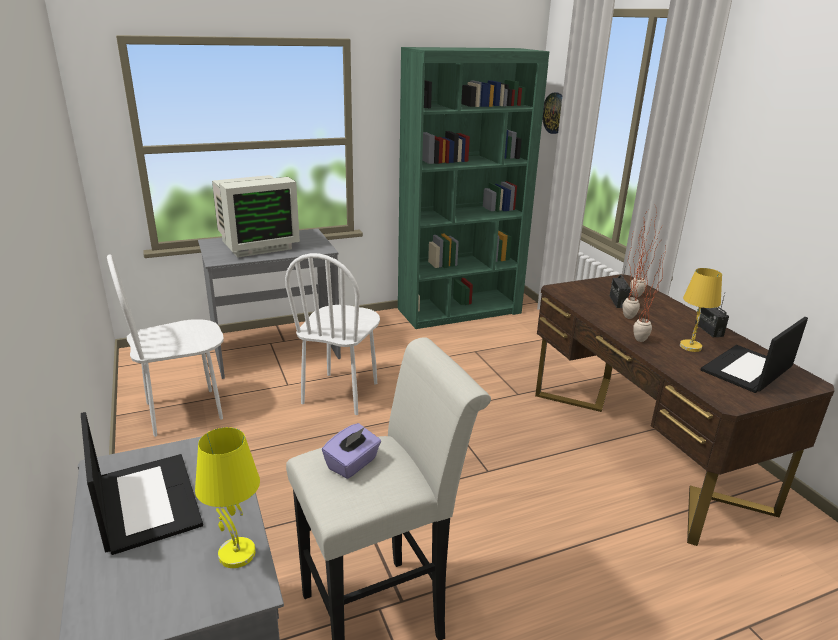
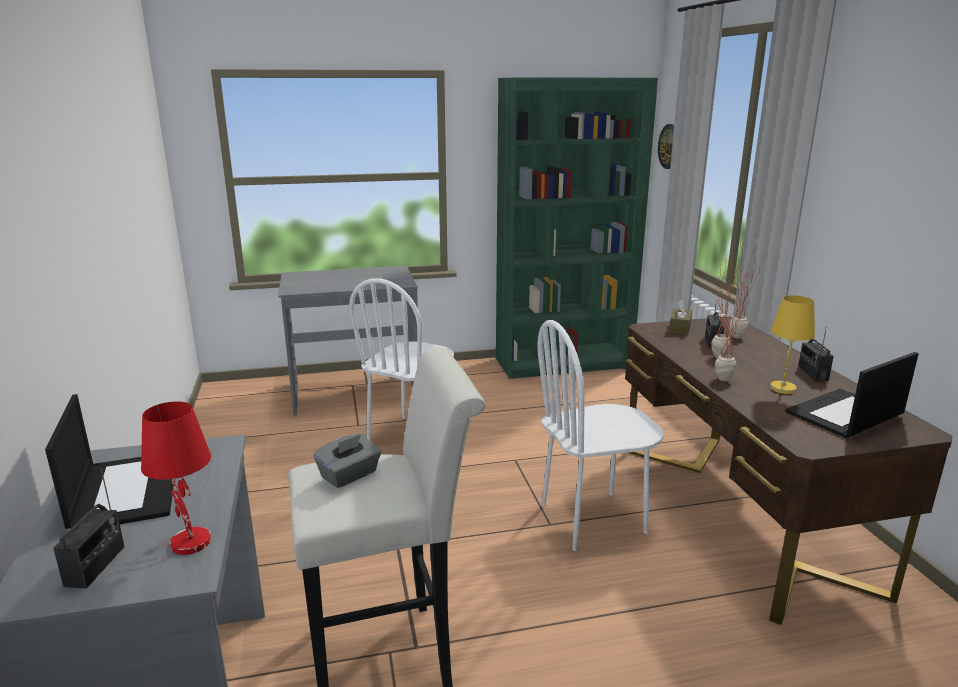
camera: 10 degrees right, 5 degrees down
white chair [107,254,224,437] -> white chair moved to [537,320,664,551]
yellow table lamp [195,427,260,568] -> red table lamp [141,401,211,555]
monitor [212,175,300,258] -> none
purple tissue box [322,423,381,479] -> grey tissue box [314,434,381,488]
none -> radio [53,468,125,589]
none -> brown tissue box [669,300,692,335]

